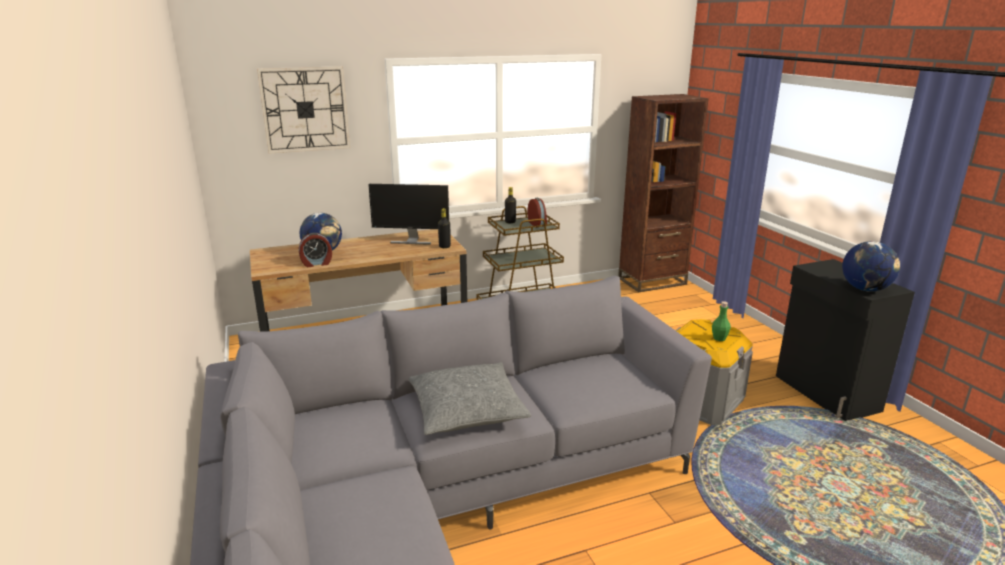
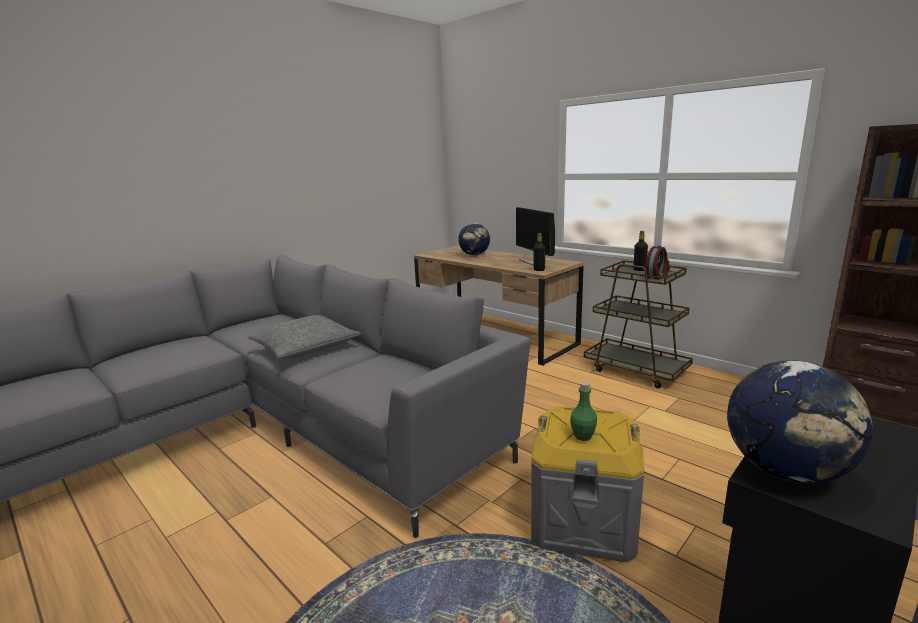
camera: 65 degrees right, 5 degrees down
wall clock [257,66,350,154] -> none
alarm clock [299,233,332,267] -> none

